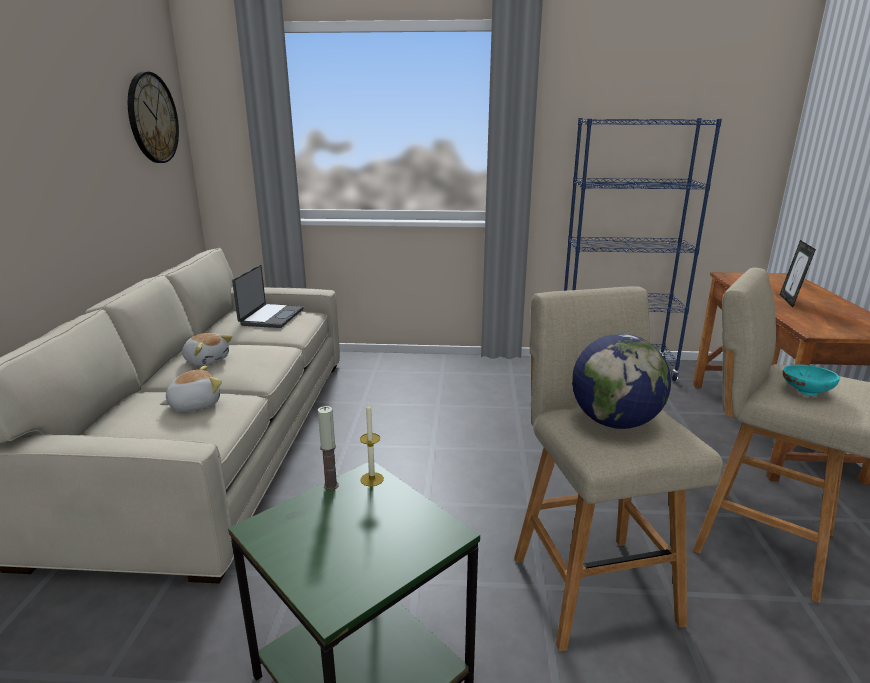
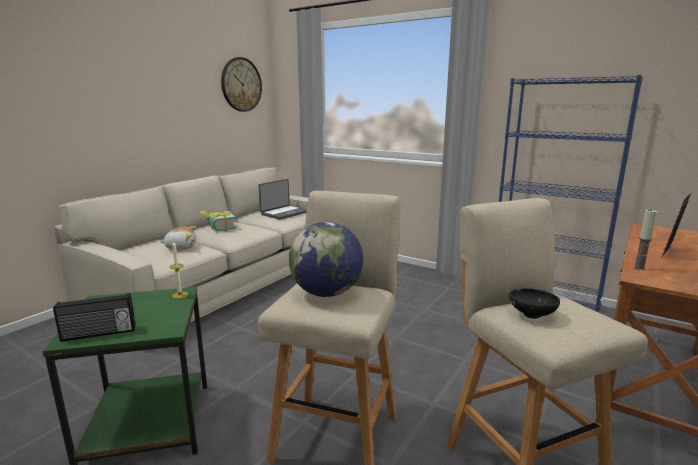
camera: 30 degrees right, 5 degrees down
plush toy [182,333,232,366] -> book [200,210,236,231]
candle [318,406,339,490] -> candle moved to [633,209,657,270]
turquoise bowl [783,365,840,396] -> black bowl [509,288,560,319]
none -> radio [53,293,135,342]

